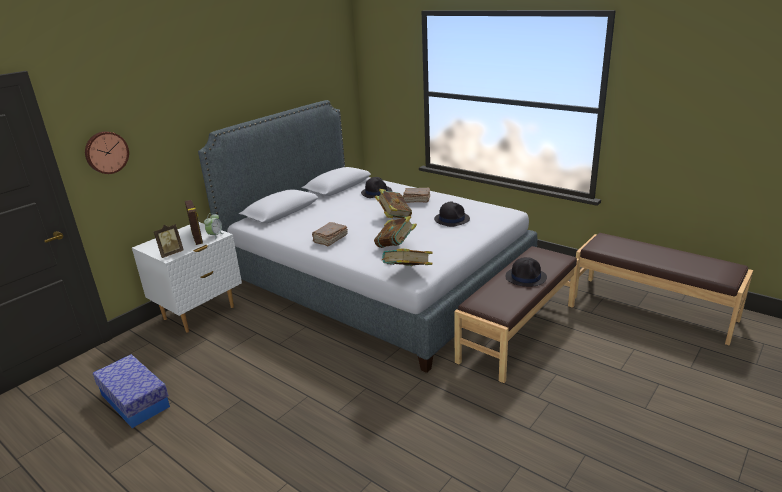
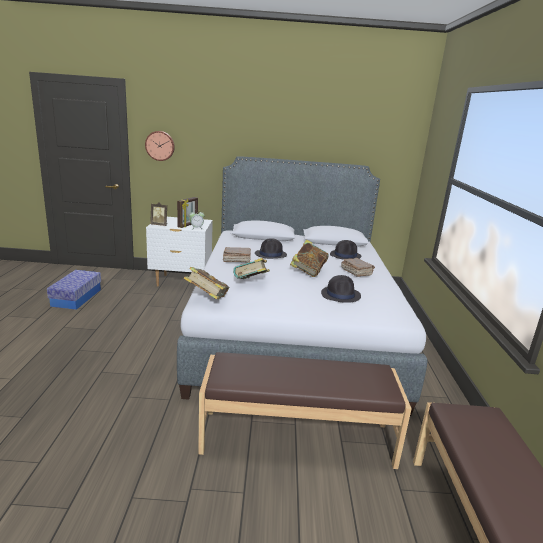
camera: 50 degrees right, 5 degrees down
black hat [506,257,547,287] -> black hat moved to [255,238,287,259]

